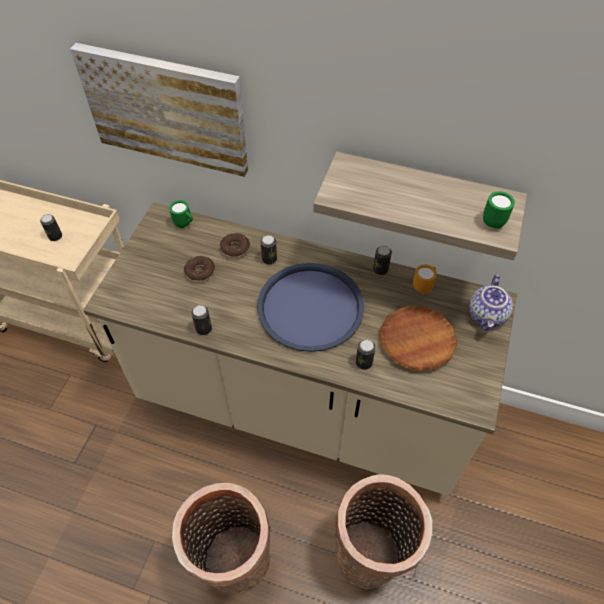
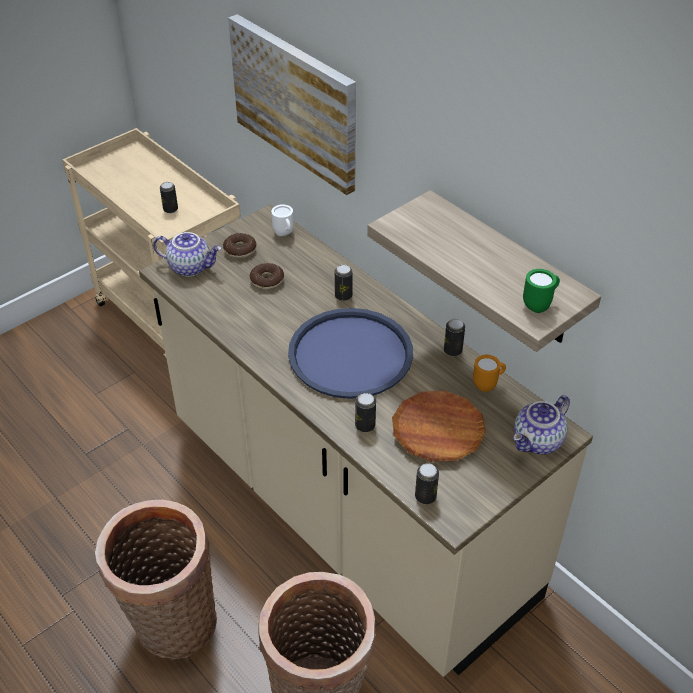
camera: 30 degrees right, 10 degrees down
green mug [169,200,193,228] -> white mug [271,204,294,236]
can [191,305,212,335] -> can moved to [415,463,439,504]
donut [220,233,250,258] -> donut moved to [223,233,256,258]
none -> teapot [153,232,222,277]

